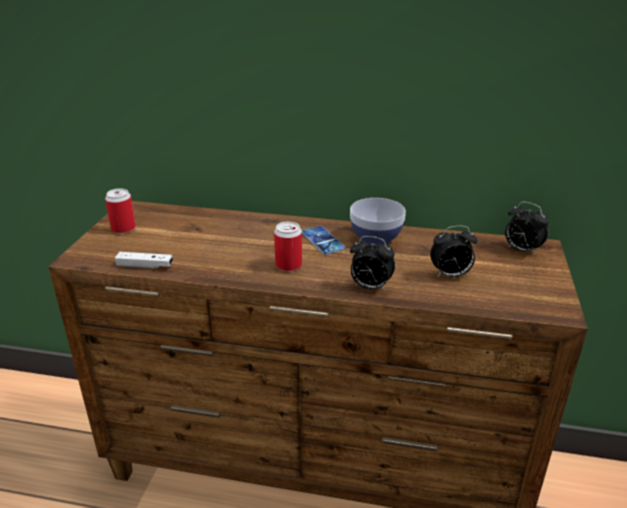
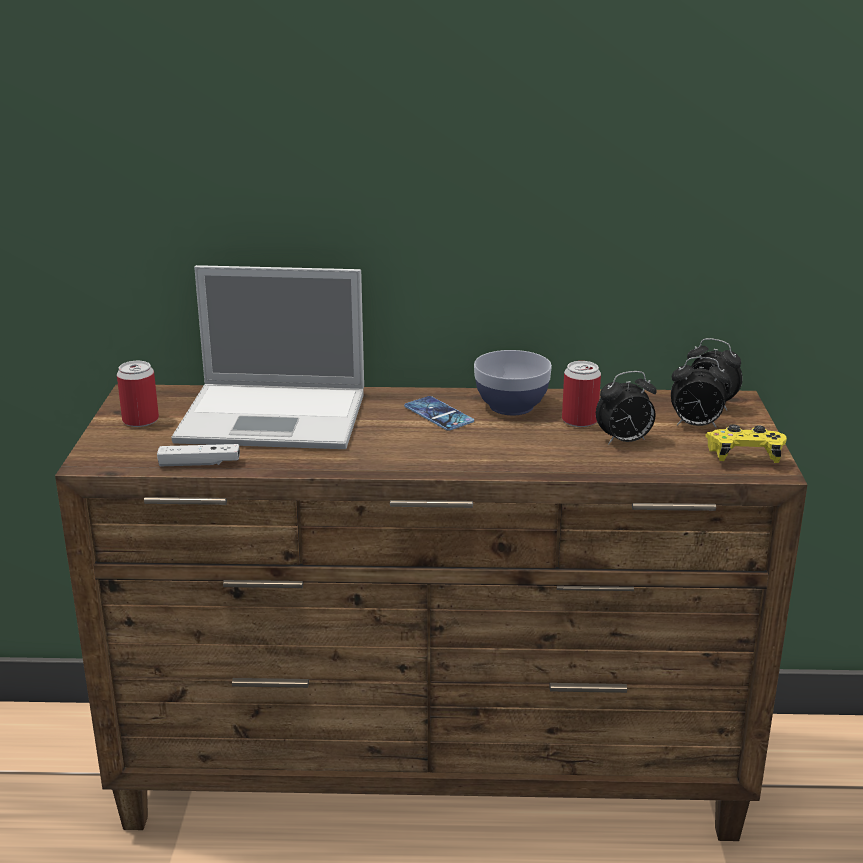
camera: 10 degrees left, 5 degrees down
can [274,221,302,271] -> can moved to [562,361,601,427]
alarm clock [350,236,395,291] -> alarm clock moved to [671,357,730,428]
none -> laptop [171,265,364,449]
none -> yellow game controller [705,425,787,463]

